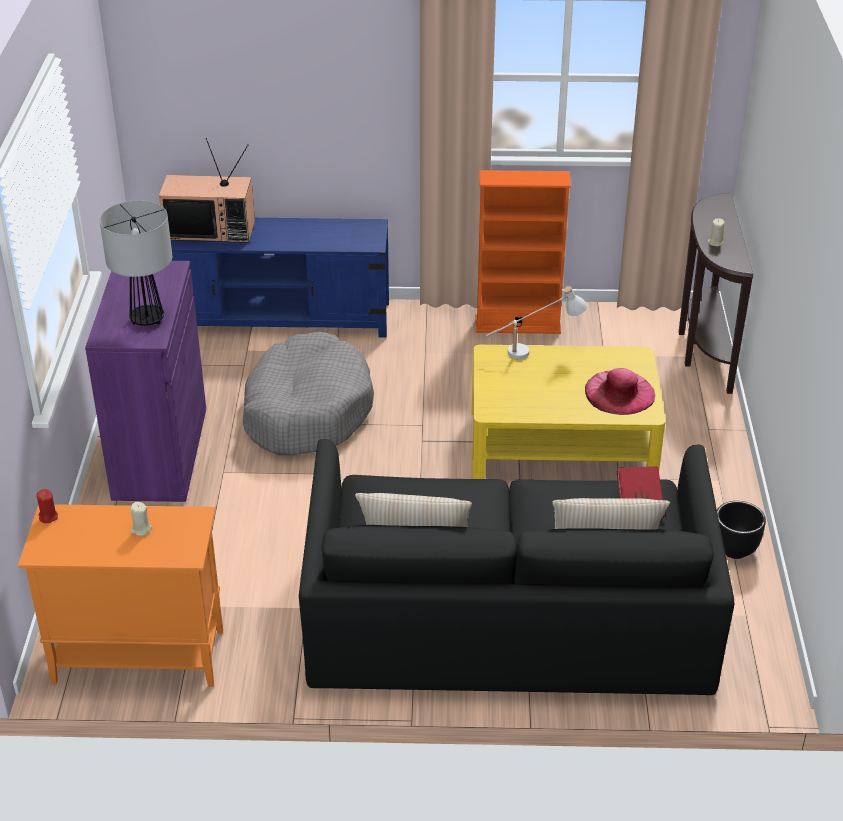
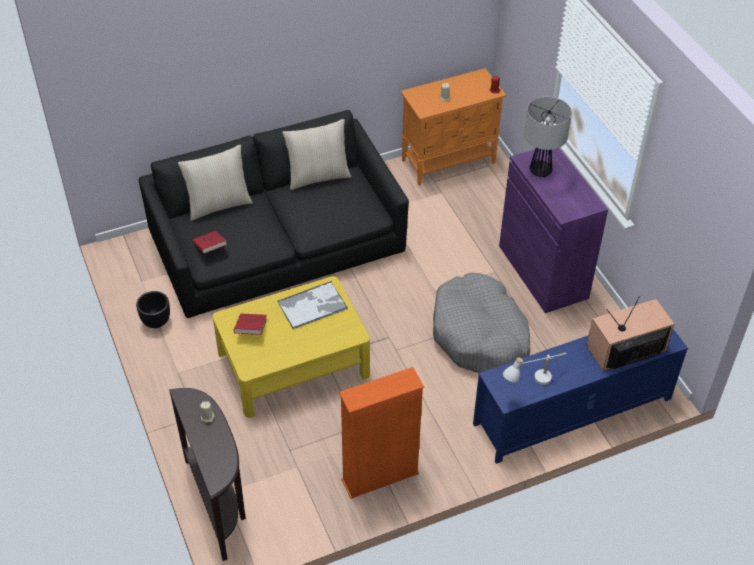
camera: 155 degrees right, 10 degrees up
white table lamp [485,286,587,360] -> white table lamp moved to [503,353,567,385]
pink hat [585,368,655,415] -> red book [233,313,267,335]
none -> tray [277,281,348,329]

